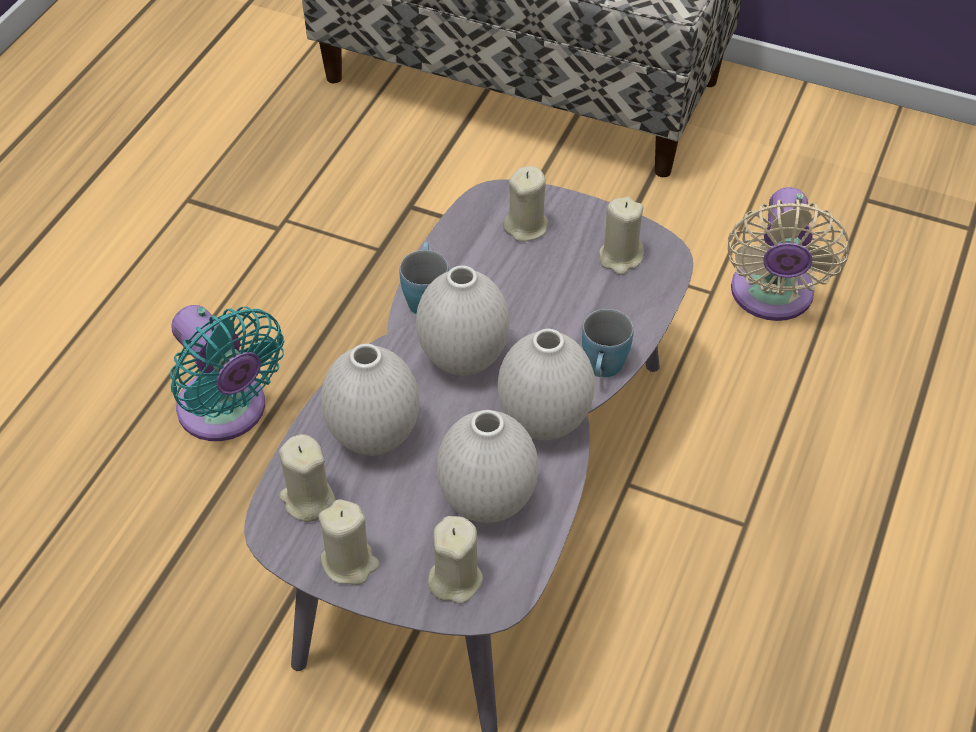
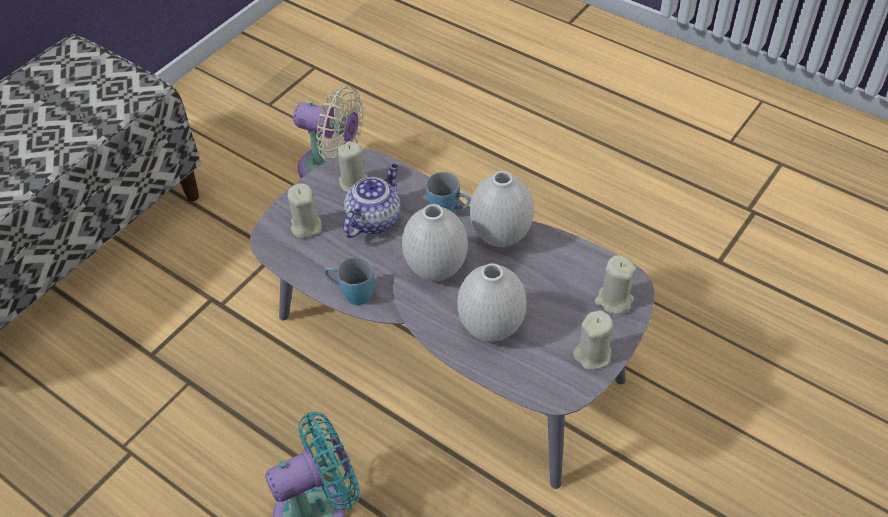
camera: 75 degrees left, 0 degrees up
beige candle [279,434,336,522] -> none
white vase [437,410,538,523] -> none
none -> teapot [343,164,401,238]

